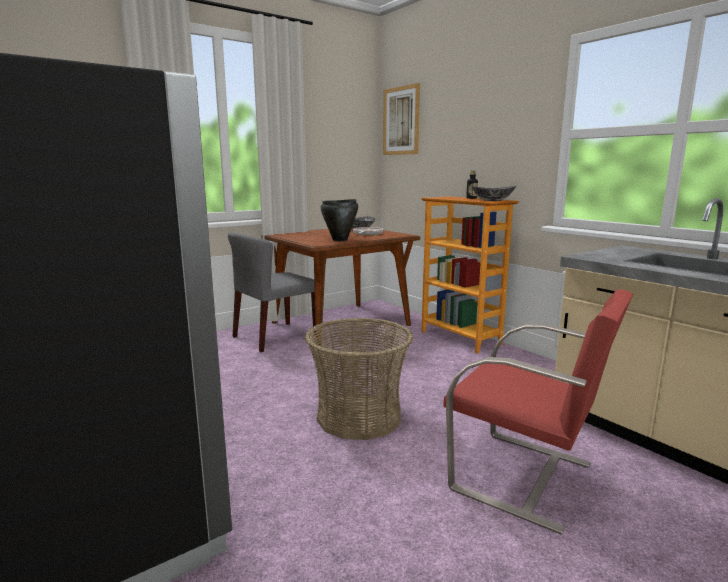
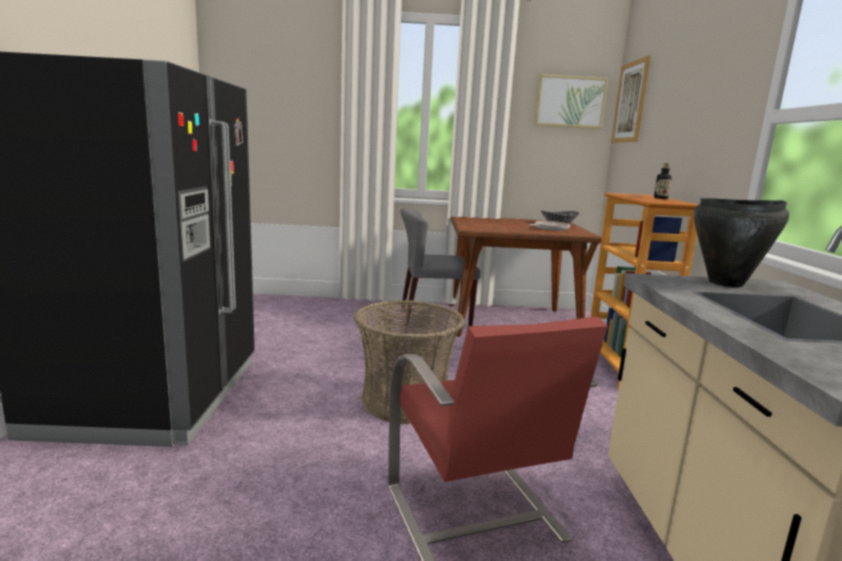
camera: 35 degrees right, 0 degrees up
black cooking pot [321,199,358,241] -> black cooking pot moved to [693,198,789,287]
bowl [471,186,516,201] -> none
none -> picture [534,74,608,129]

